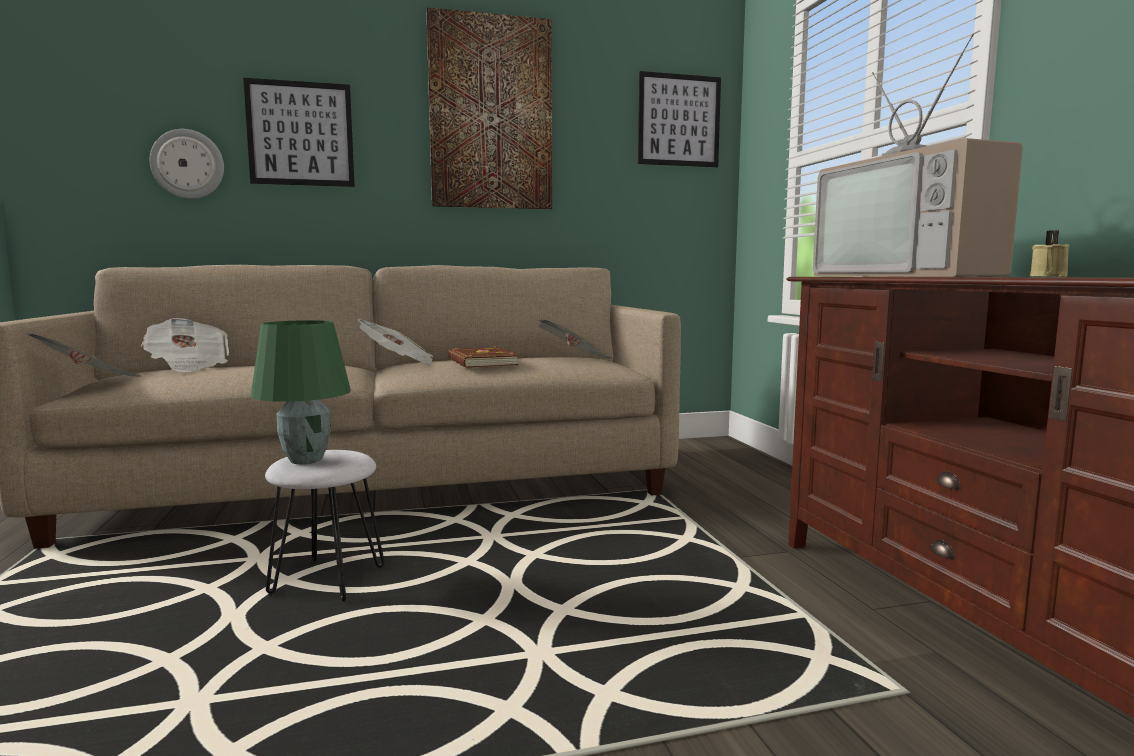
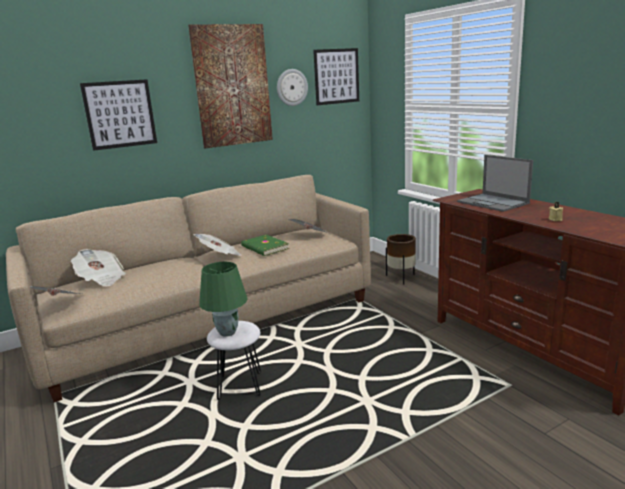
camera: 15 degrees left, 10 degrees up
wall clock [150,129,224,199] -> wall clock moved to [277,69,308,106]
brown book [448,346,519,368] -> green book [241,235,289,256]
television [813,34,1023,277] -> laptop [457,155,533,212]
none -> brown planter [386,234,416,285]

